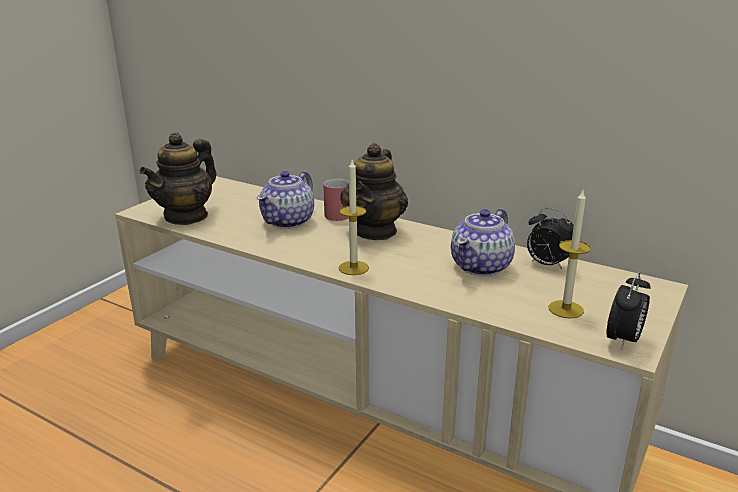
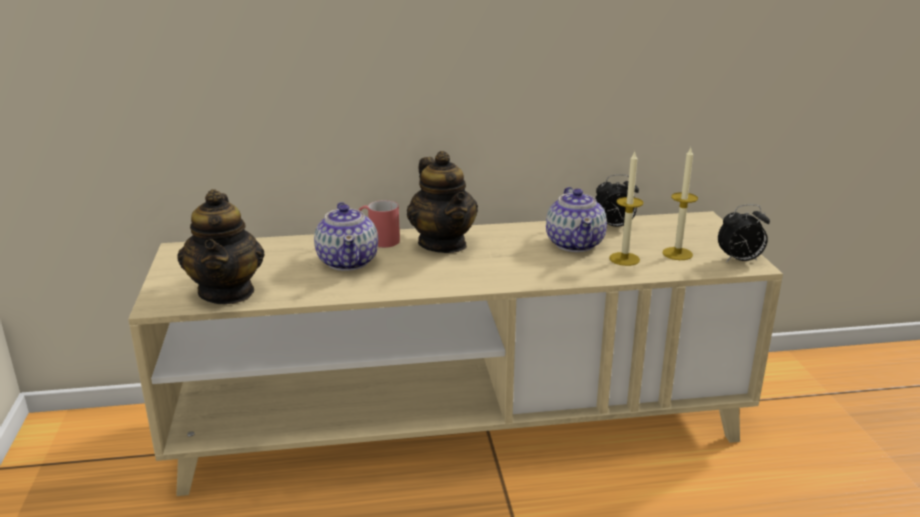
camera: 40 degrees left, 0 degrees up
candle [339,160,369,275] -> candle moved to [609,152,643,266]
alarm clock [606,272,651,350] -> alarm clock turned 90 degrees clockwise [718,204,770,263]

